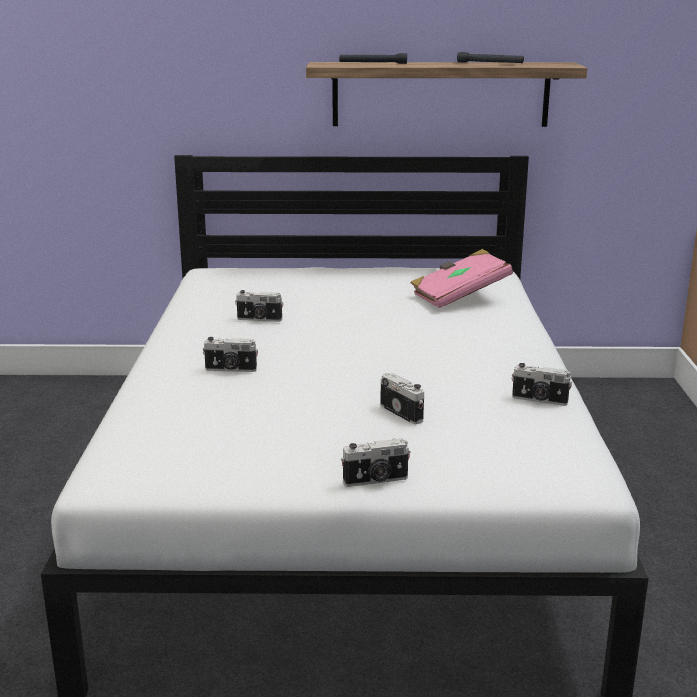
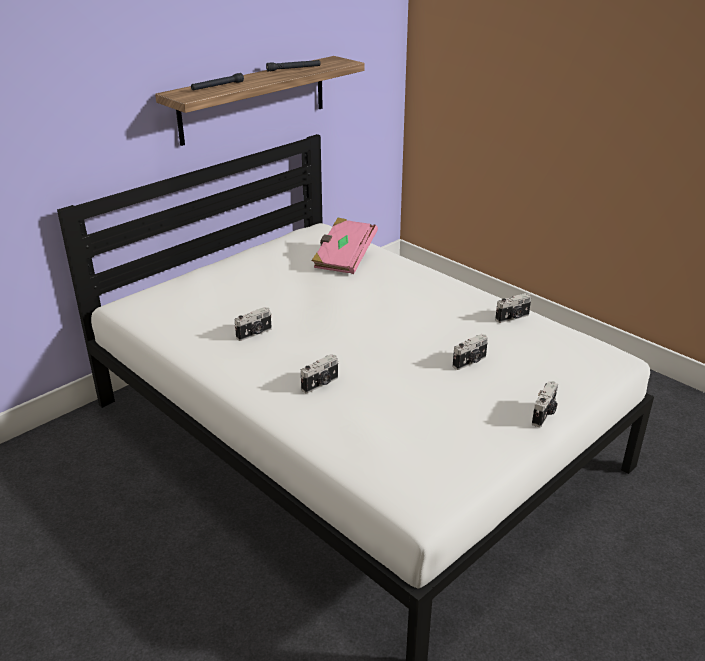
camera: 45 degrees left, 10 degrees up
camera [380,373,424,424] -> camera turned 135 degrees clockwise [453,334,488,370]

